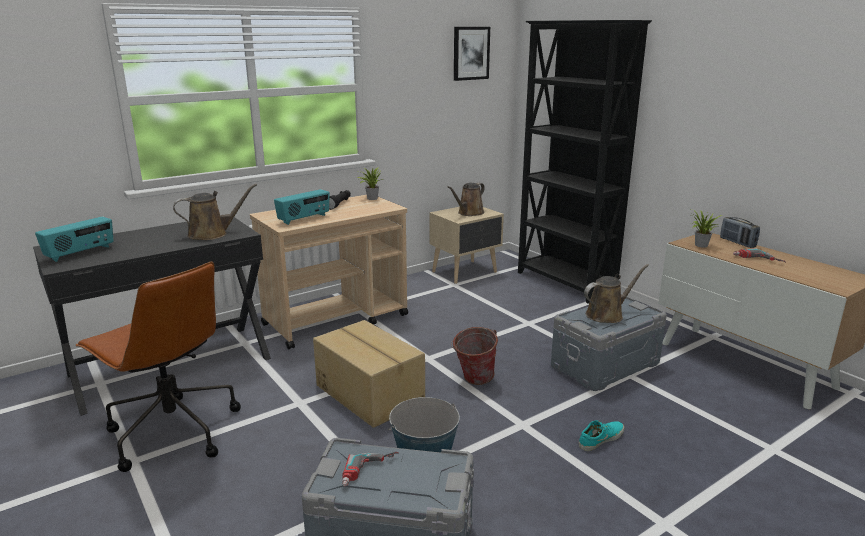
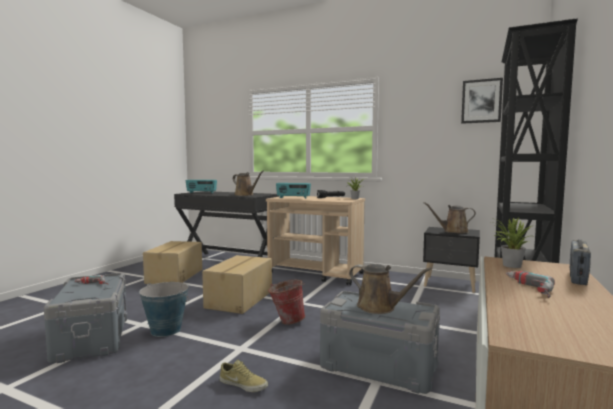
camera: 60 degrees right, 15 degrees down
brown office chair [76,262,241,472] -> cardboard box [143,241,202,284]
beige nightstand [429,207,504,284] -> black nightstand [423,227,480,293]
turquoise shoe [579,420,625,451] -> beige shoe [220,360,268,392]

